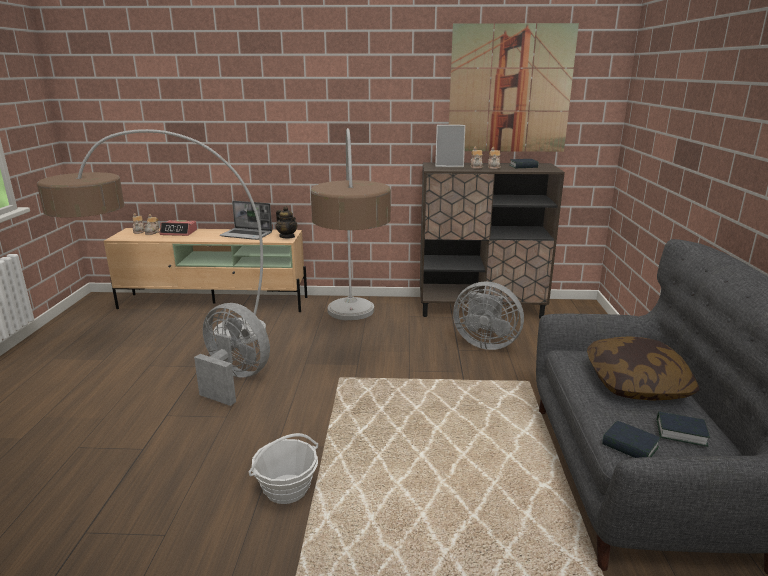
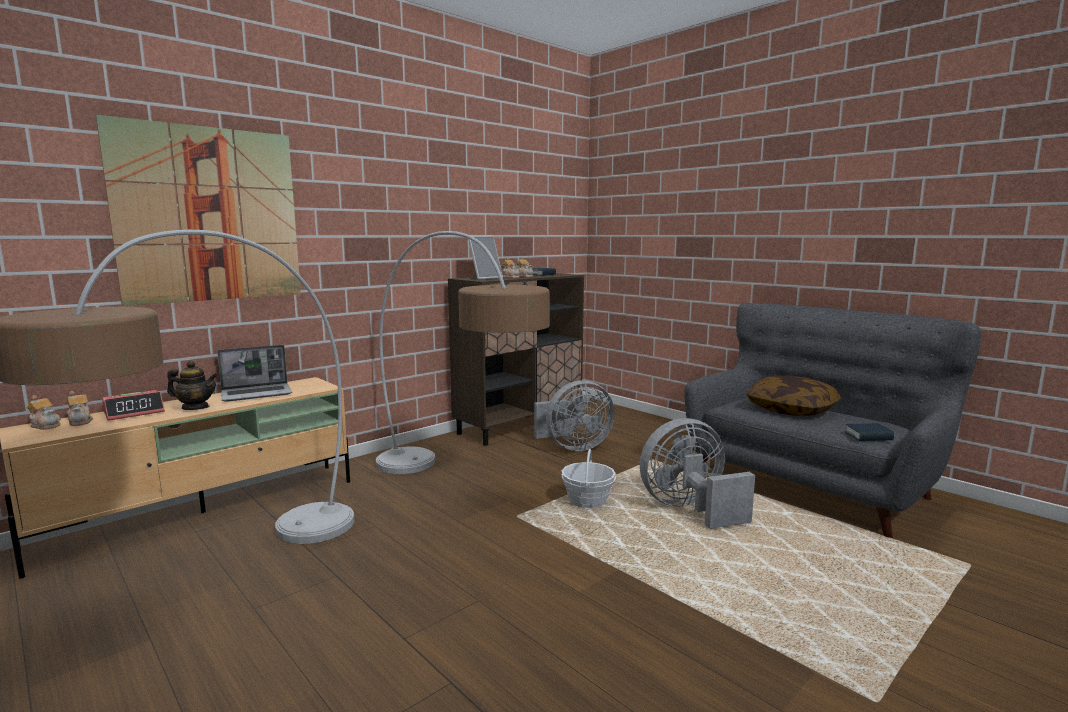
camera: 45 degrees left, 10 degrees down
grey fan [194,303,270,406] -> grey fan moved to [640,418,755,529]
basket [249,433,318,504] -> basket moved to [561,449,616,508]
teapot [276,206,297,238] -> teapot moved to [167,361,218,410]
picture [449,23,579,152] -> picture moved to [96,115,301,306]
book [657,411,710,447] -> none

